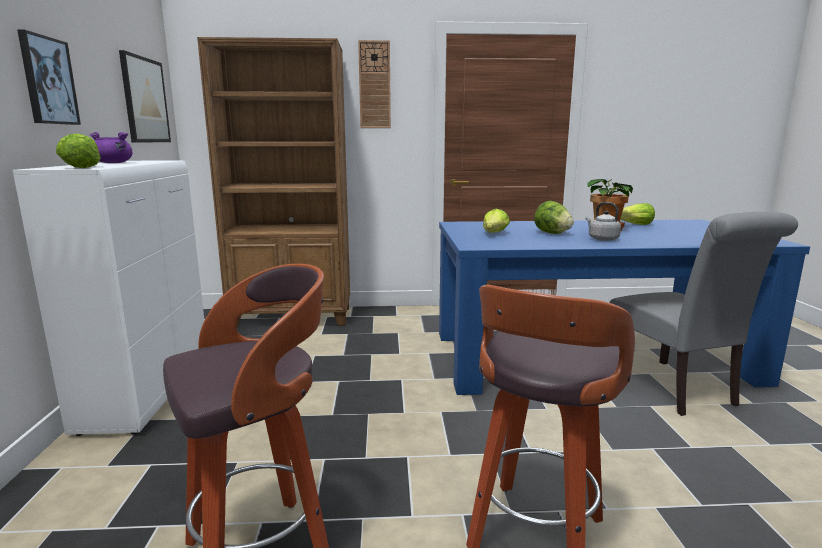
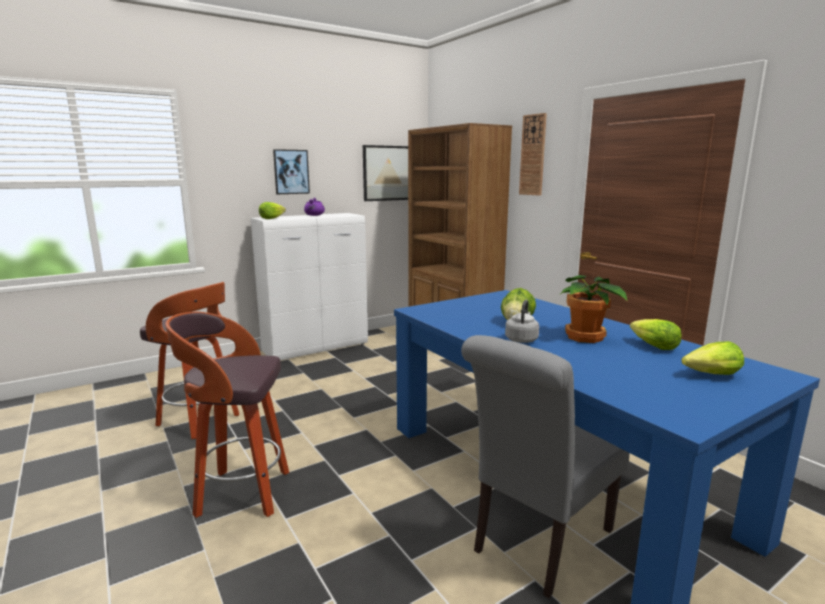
camera: 60 degrees right, 0 degrees up
lettuce [483,209,510,233] -> lettuce moved to [681,341,744,375]

